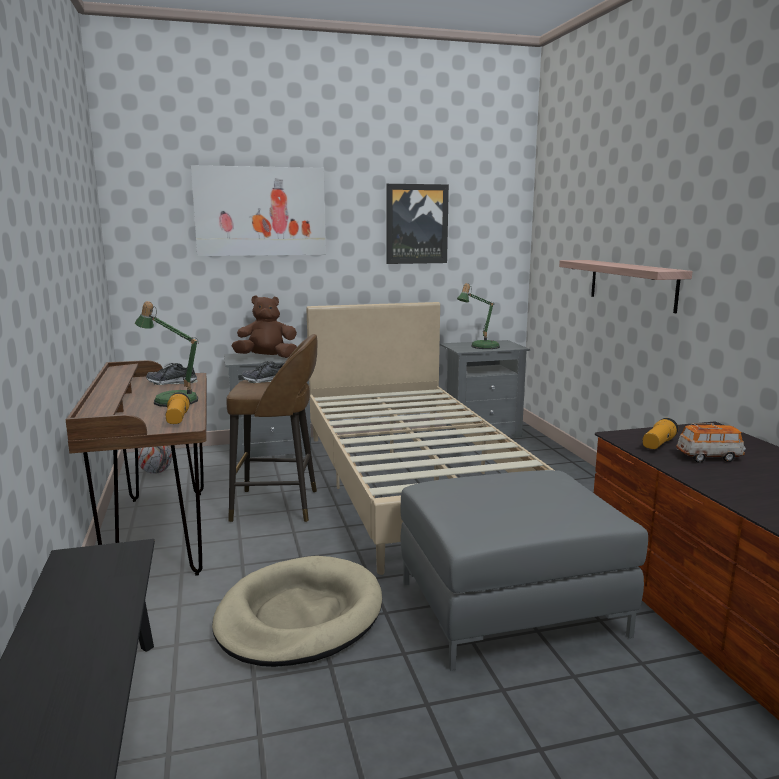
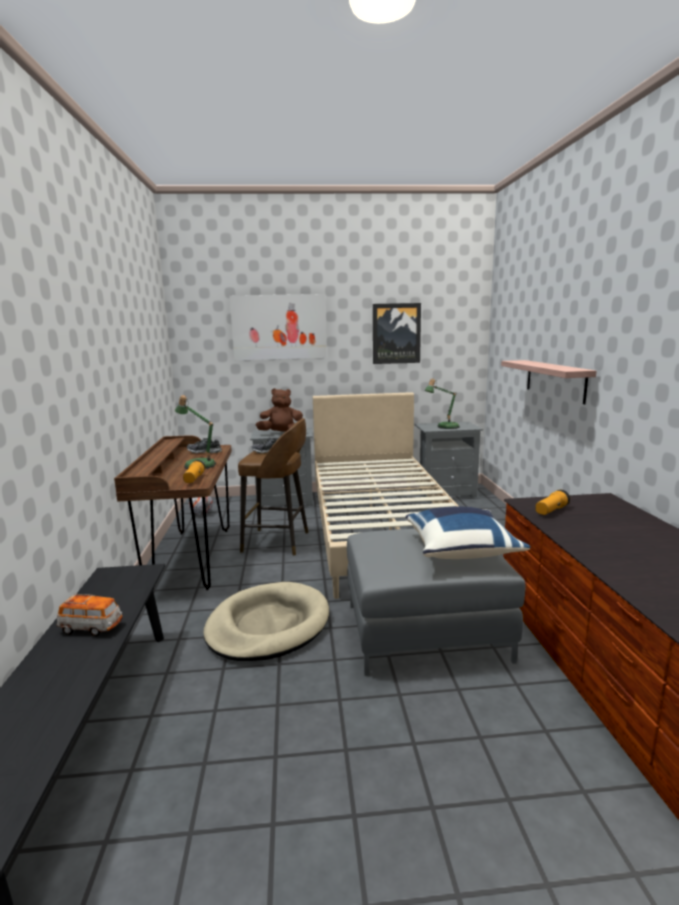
camera: 10 degrees right, 0 degrees up
toy car [676,423,746,463] -> toy car moved to [56,594,123,636]
none -> blue pillow [405,506,530,559]

